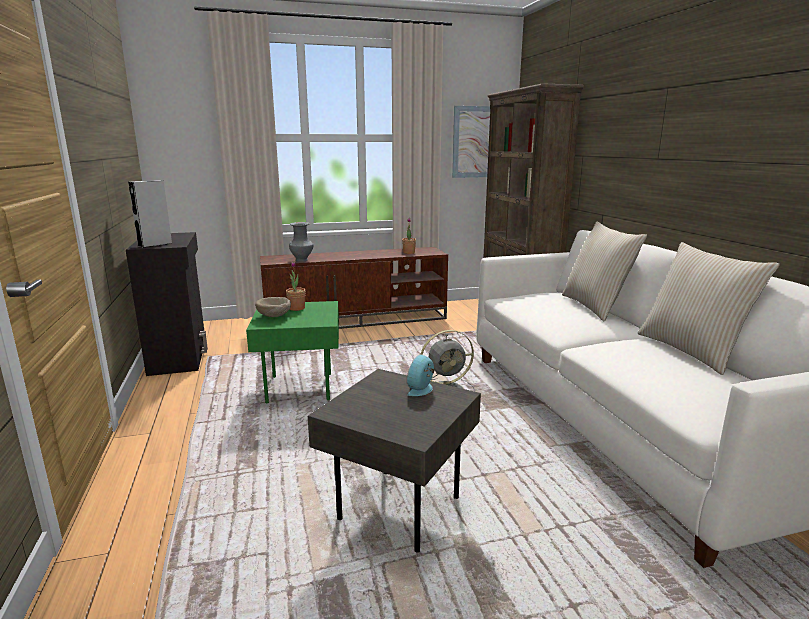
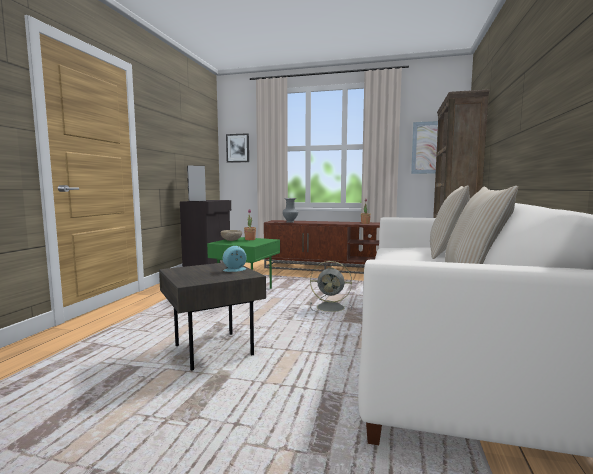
camera: 30 degrees right, 10 degrees down
none -> picture [226,133,249,163]

